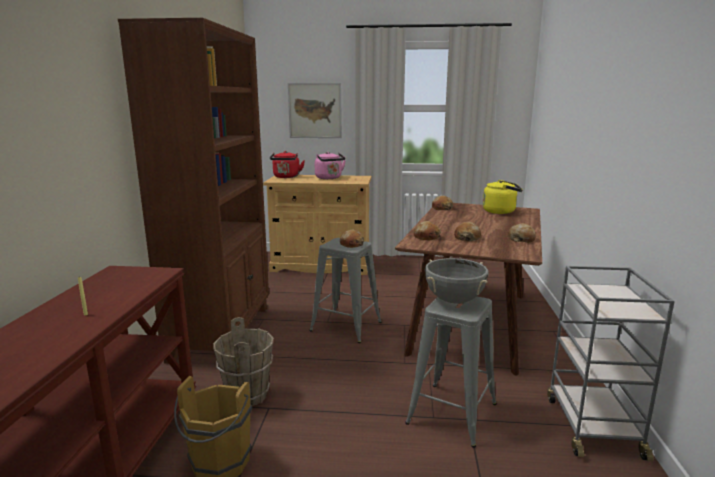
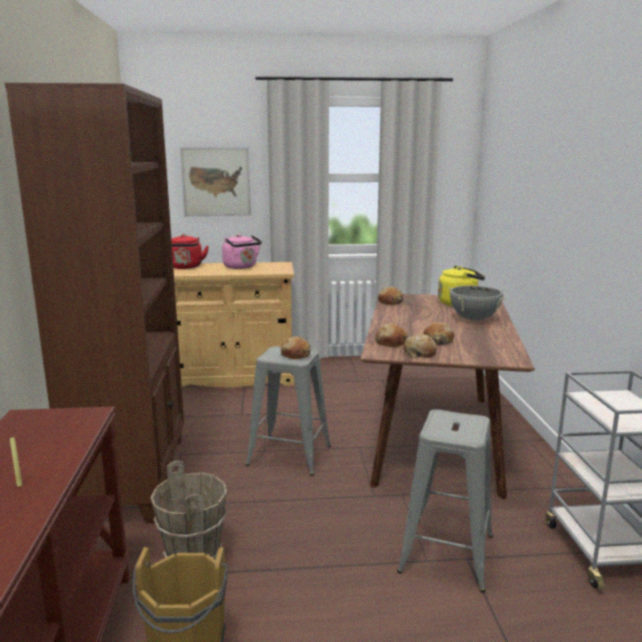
camera: 10 degrees left, 0 degrees up
grey cooking pot [425,258,489,303] -> grey cooking pot moved to [448,286,506,321]
bread [508,223,536,243] -> bread moved to [404,333,436,358]

